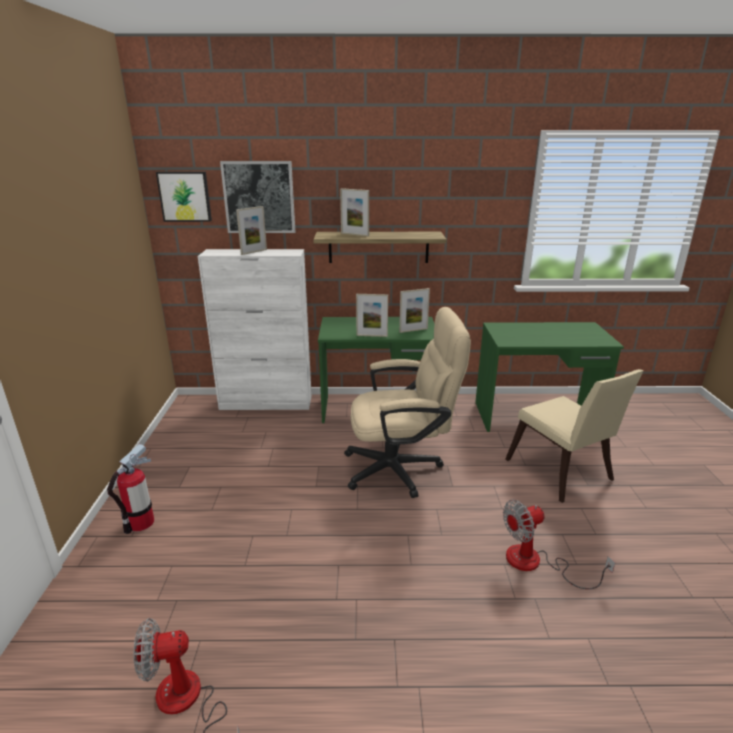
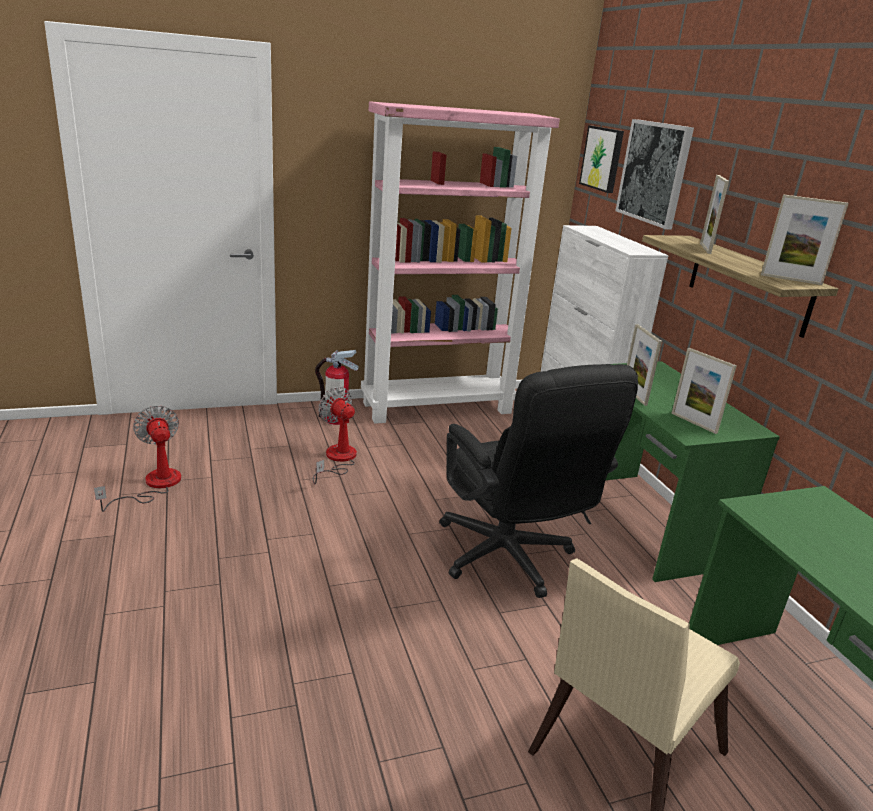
camera: 70 degrees right, 0 degrees up
picture frame [236,206,267,255] -> picture frame moved to [761,194,849,285]
beige office chair [344,307,471,498] -> black office chair [439,364,638,598]
fan [503,500,615,589] -> fan moved to [313,387,357,484]
none -> pink bookcase [361,101,560,424]

